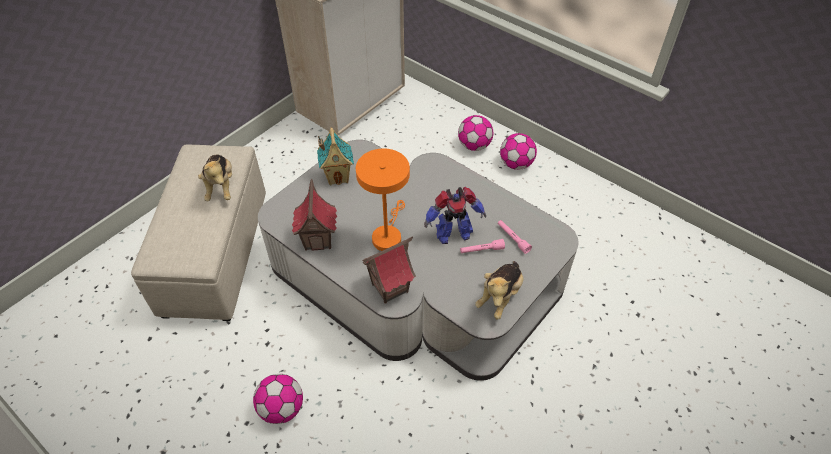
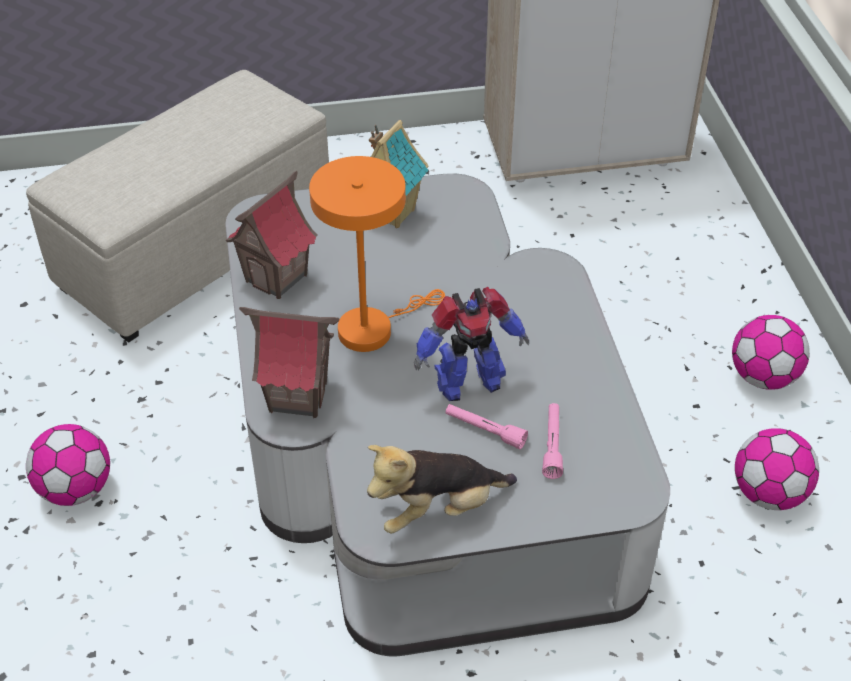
camera: 40 degrees right, 5 degrees down
plush toy [198,154,232,201] -> none
toy robot [424,187,486,244] -> toy robot turned 45 degrees counterclockwise [414,287,529,401]
football [458,115,493,151] -> football moved to [735,428,819,510]

